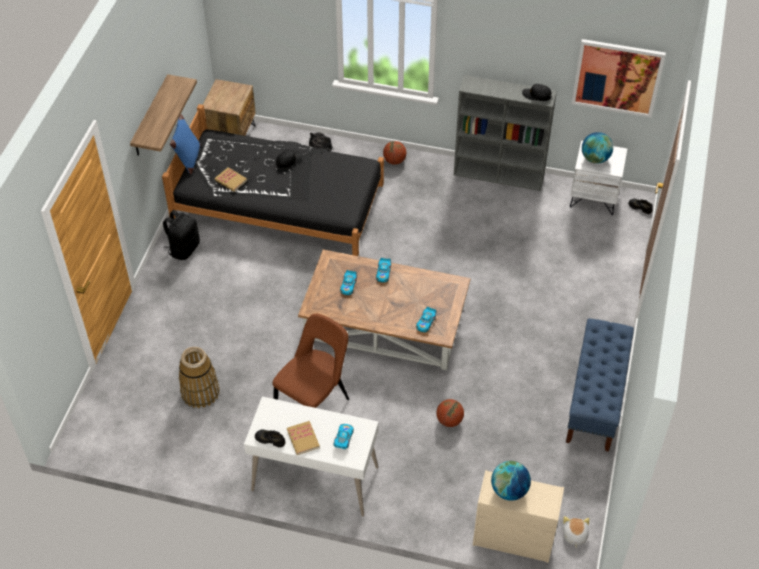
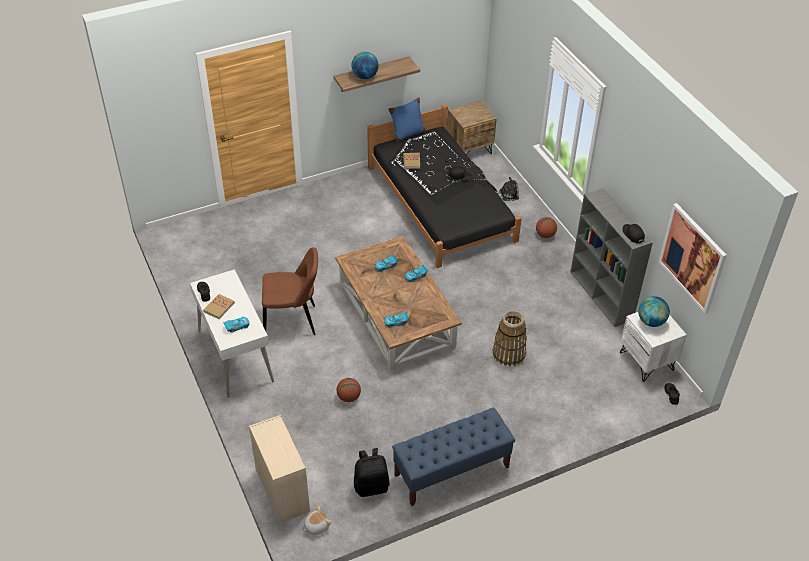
camera: 50 degrees right, 5 degrees down
black backpack [163,210,200,260] -> black backpack moved to [354,448,390,497]
basket [179,347,220,408] -> basket moved to [493,311,527,366]
globe [491,461,531,501] -> globe moved to [352,52,379,79]

